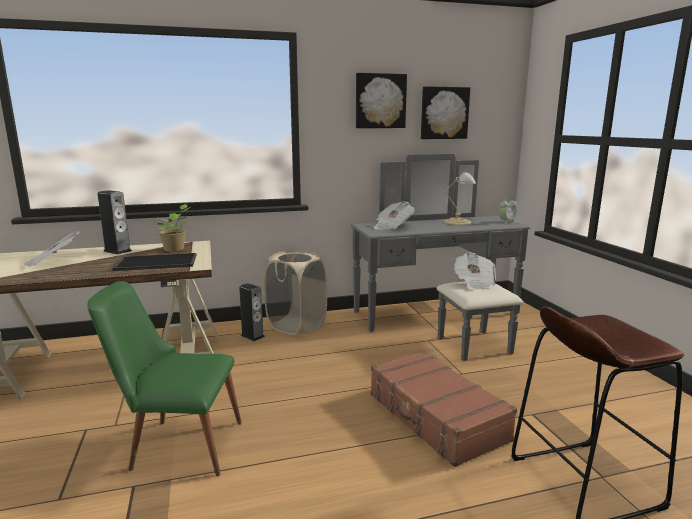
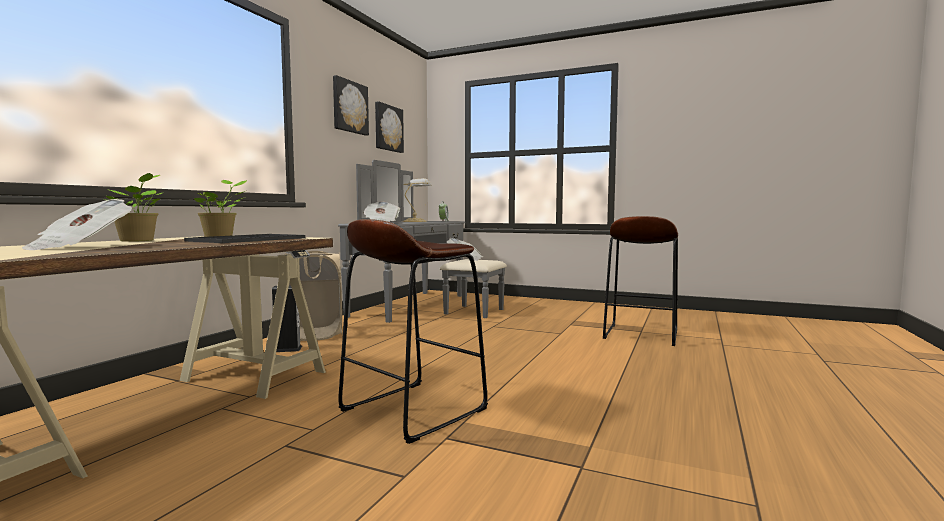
camera: 50 degrees left, 10 degrees down
green chair [87,281,242,476] -> brown stool [338,219,488,444]
speaker [97,190,132,254] -> potted plant [102,173,162,242]
brown suitcase [371,351,517,467] -> none

